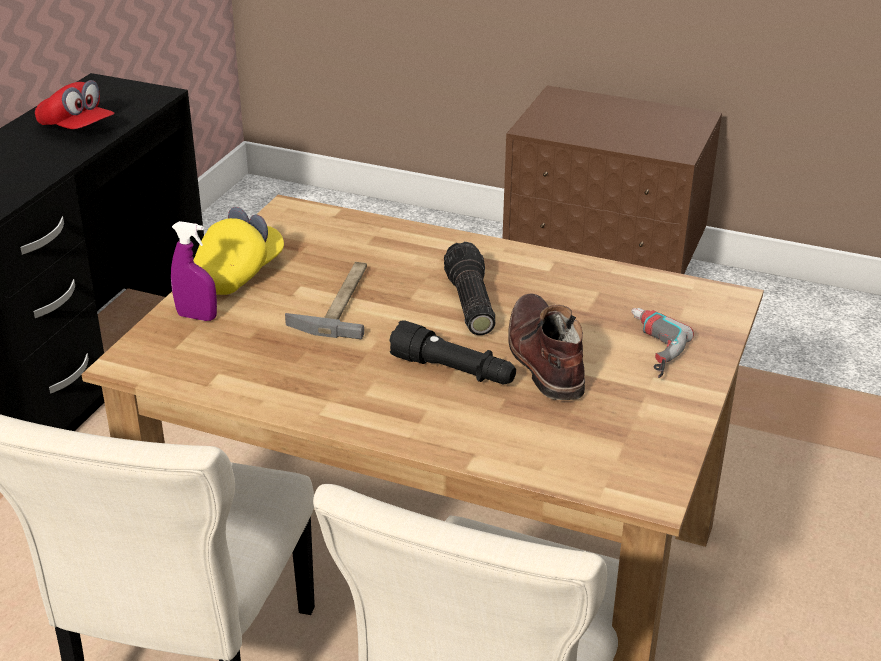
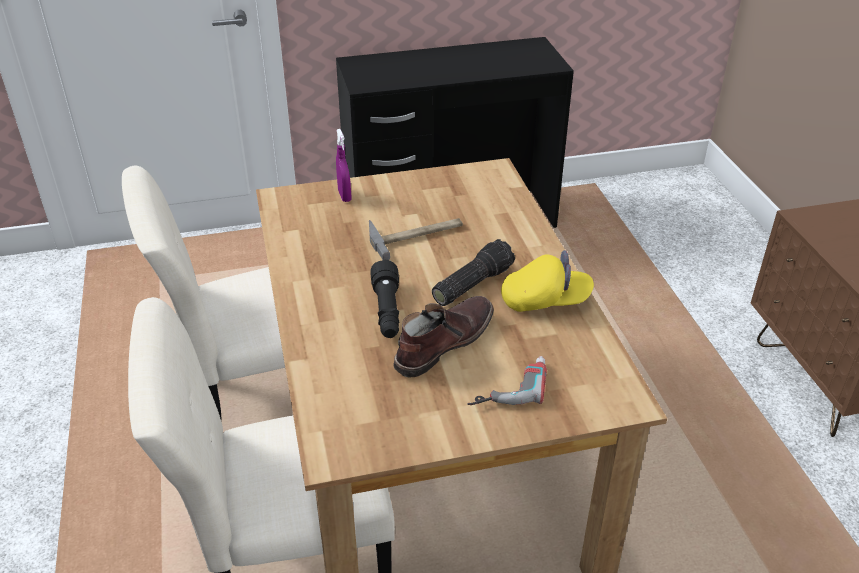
camera: 55 degrees right, 5 degrees up
red cap [35,80,115,129] -> none
yellow cap [193,207,284,295] -> yellow cap moved to [501,250,594,312]

